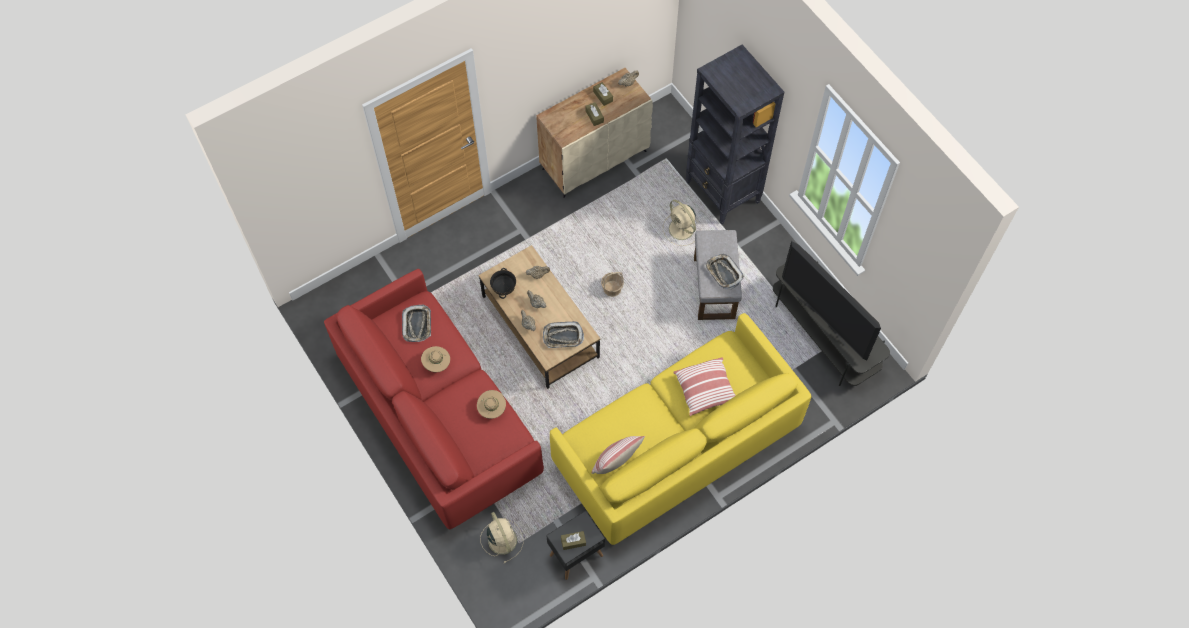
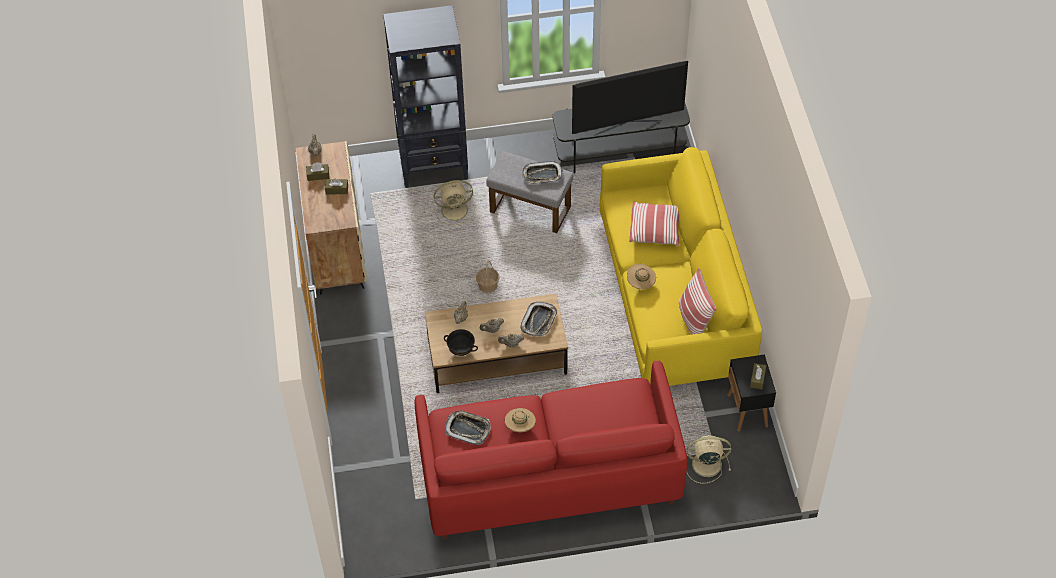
camera: 65 degrees left, 10 degrees down
beige hat [477,390,506,419] -> beige hat moved to [627,264,656,289]

